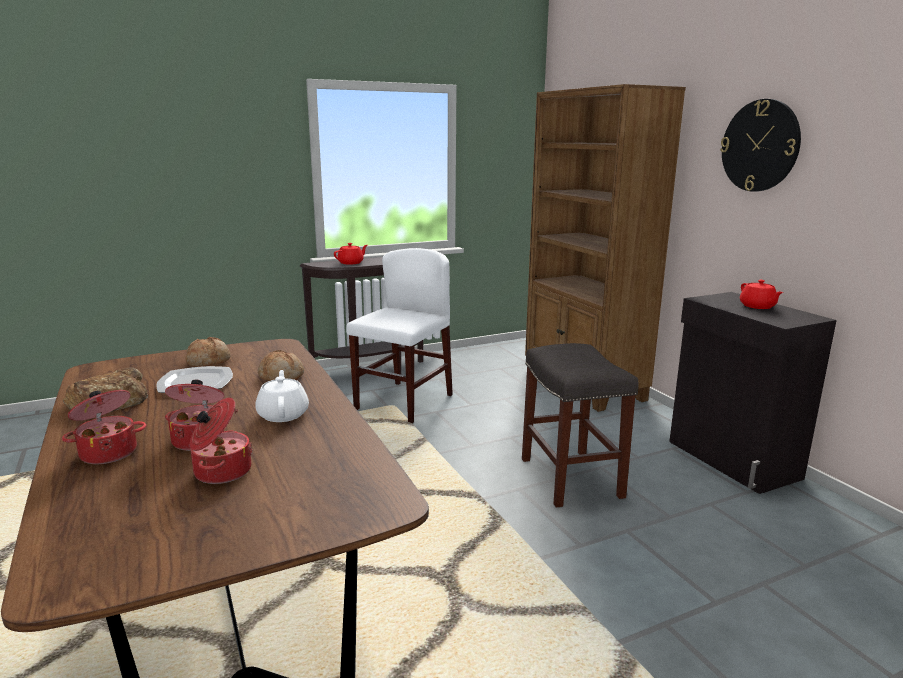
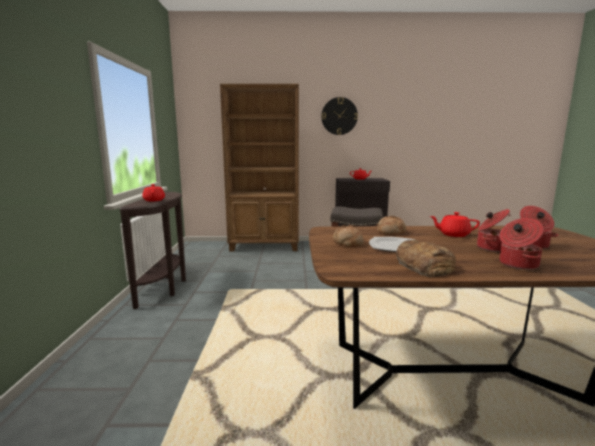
camera: 65 degrees left, 5 degrees down
white teapot [255,370,309,422] -> red teapot [430,212,480,237]
white chair [346,248,453,423] -> none

